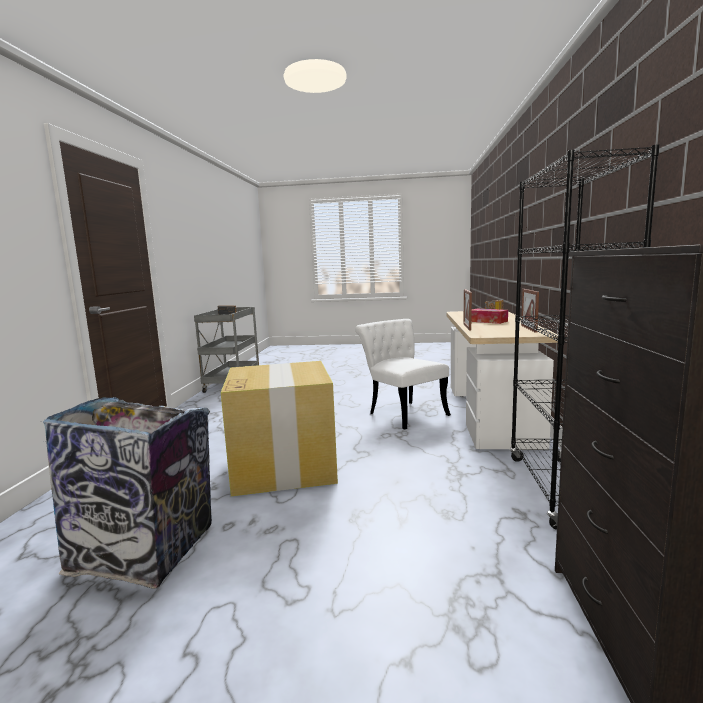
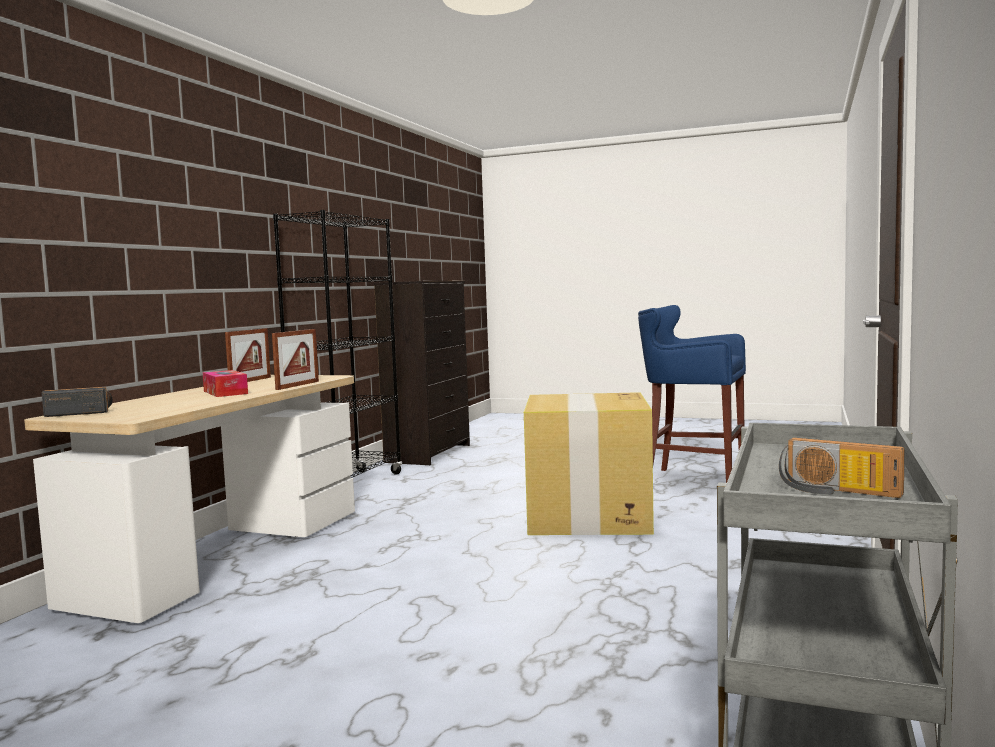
camera: 165 degrees left, 5 degrees down
trash can [43,397,212,589] -> blue stool [638,305,746,483]
white chair [355,319,451,430] -> none

